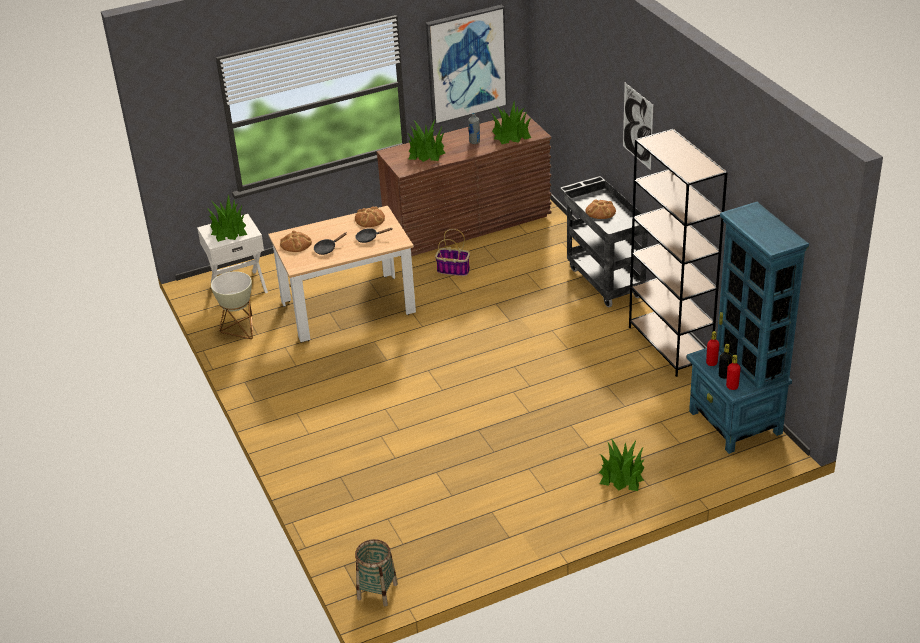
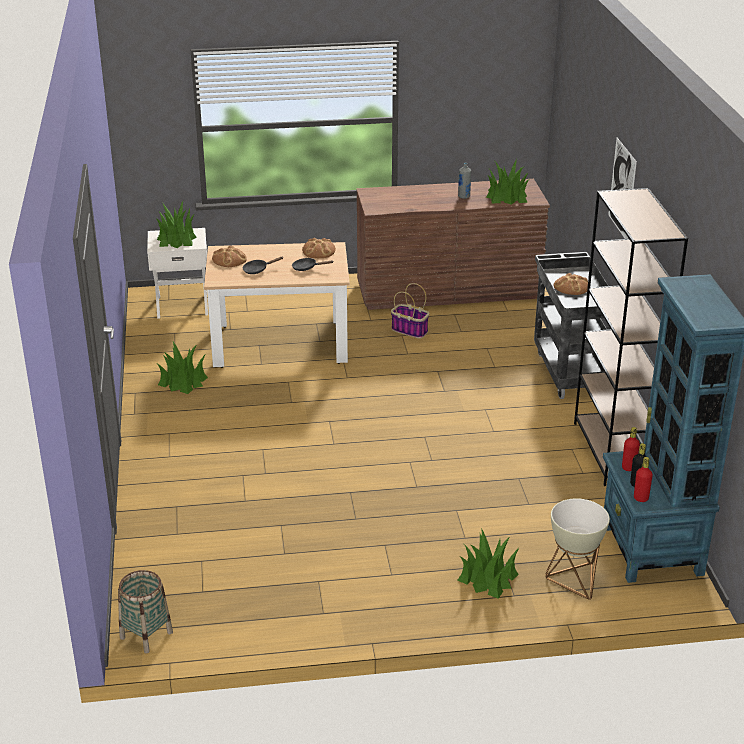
camera: 15 degrees right, 5 degrees down
planter [211,271,253,339] -> planter moved to [545,498,610,600]
potted plant [408,120,445,162] -> potted plant moved to [157,342,208,394]
picture [426,5,507,125] -> none

